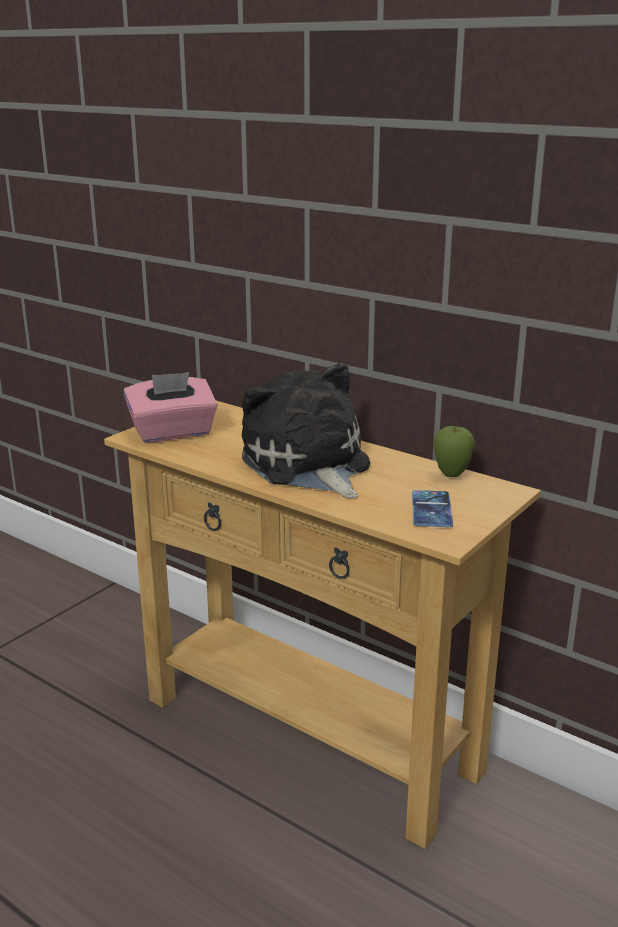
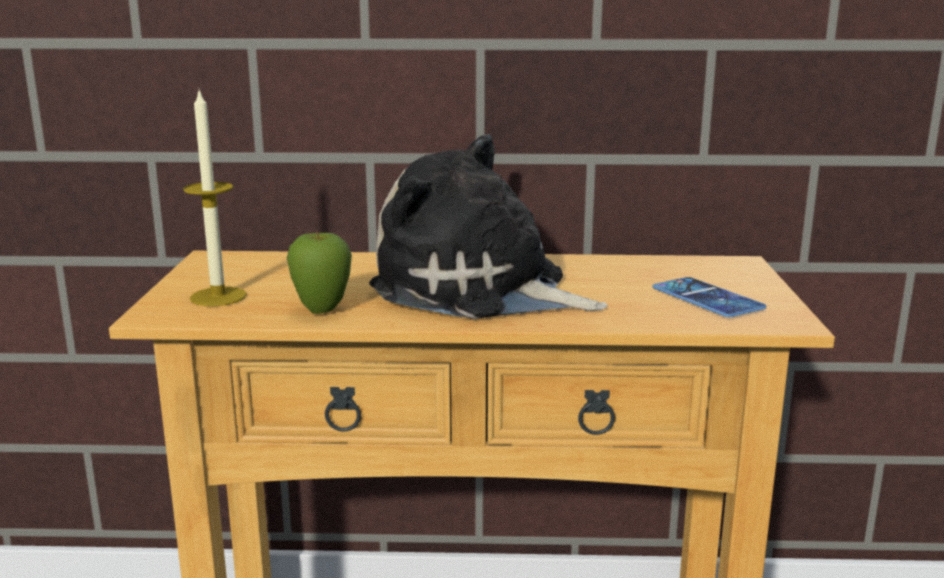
camera: 35 degrees left, 5 degrees down
pink tissue box [123,372,218,443] -> candle [183,90,247,306]
apple [433,426,475,477] -> apple moved to [287,231,352,314]

